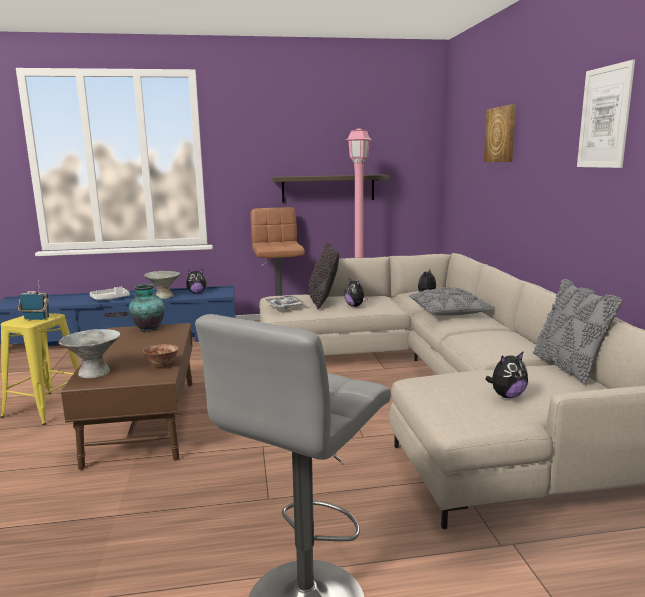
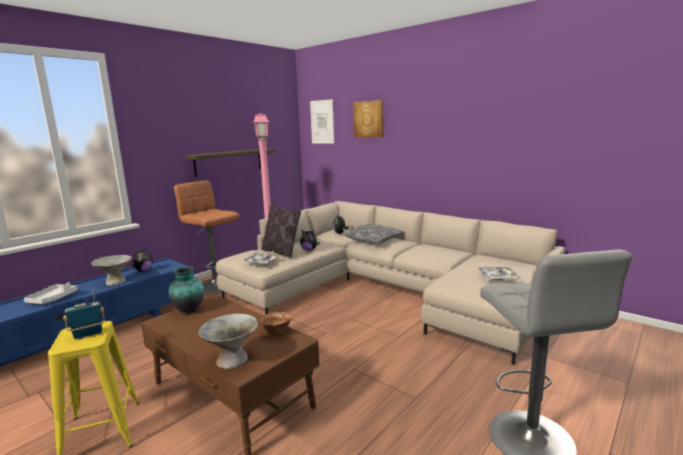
camera: 40 degrees left, 0 degrees up
plush toy [485,351,528,398] -> tray [478,267,521,280]
grey pillow [533,279,623,385] -> none
picture [577,60,635,168] -> picture moved to [310,99,334,144]

